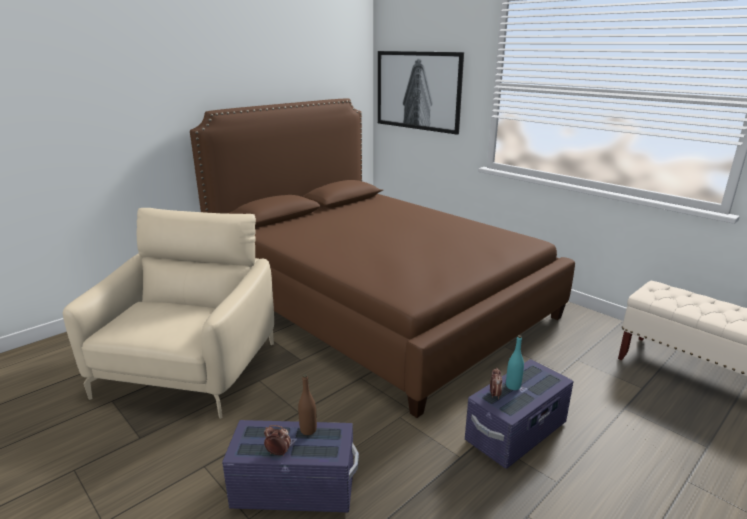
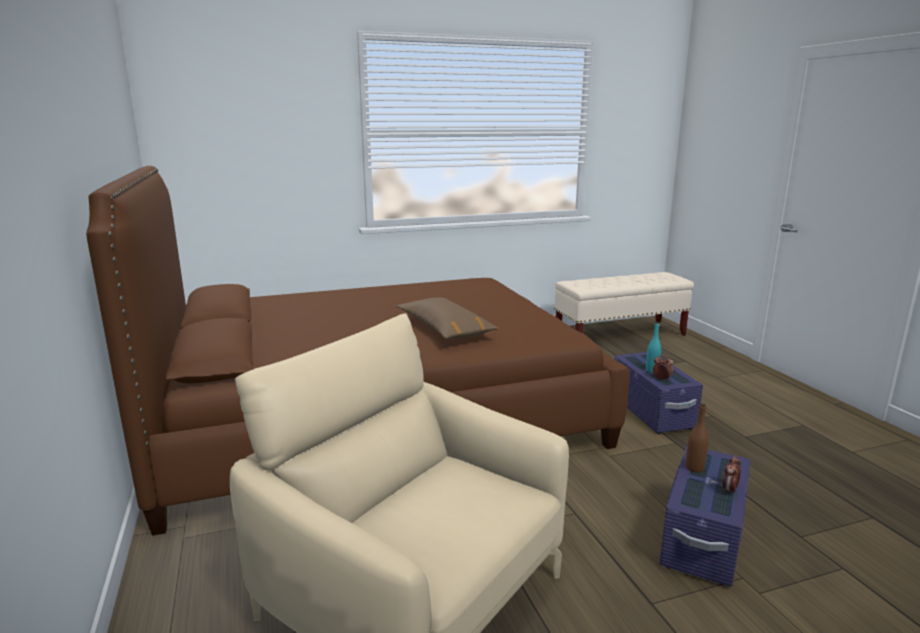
camera: 65 degrees left, 5 degrees down
picture [378,51,464,135] -> none
none -> brown pillow [396,297,499,339]

